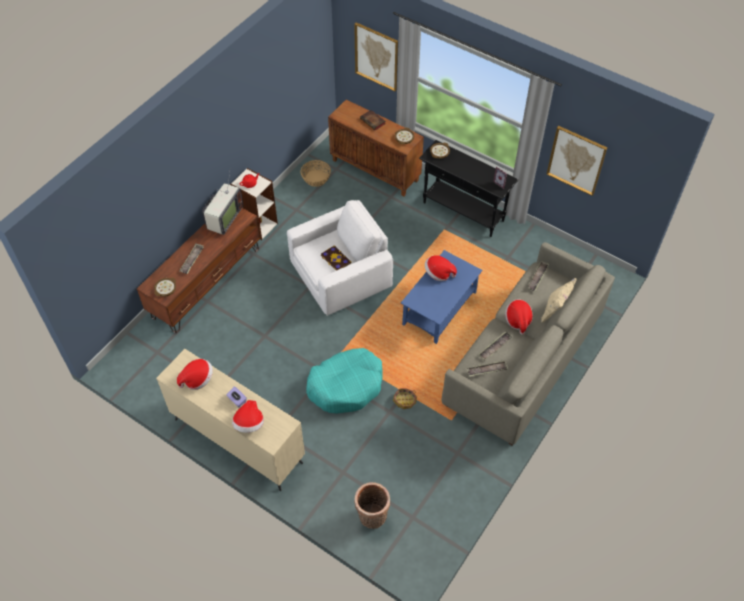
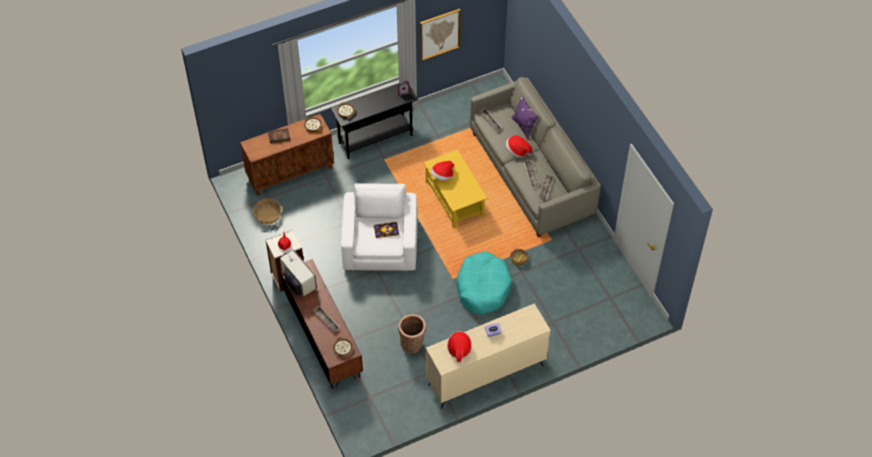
camera: 60 degrees left, 0 degrees up
hat [232,400,264,433] -> none
picture [354,22,398,91] -> none
basket [354,482,390,529] -> basket moved to [398,314,426,353]
blue coffee table [401,250,482,344] -> yellow coffee table [423,150,487,229]
beige pillow [541,278,577,322] -> purple pillow [512,95,539,139]

